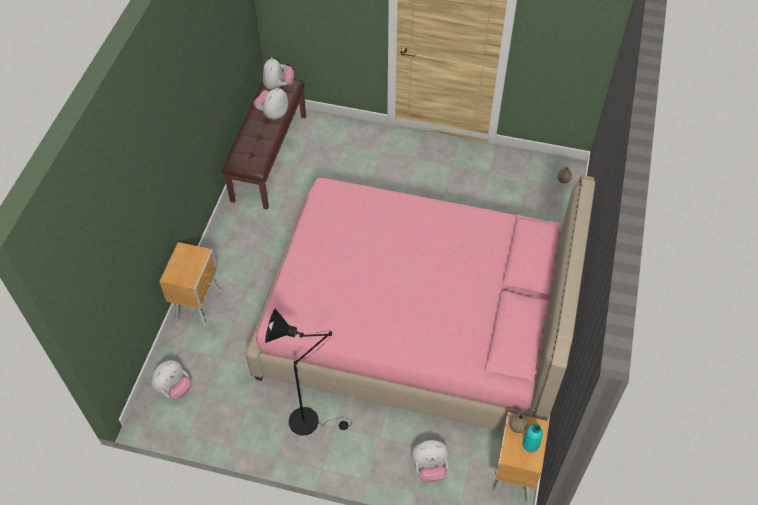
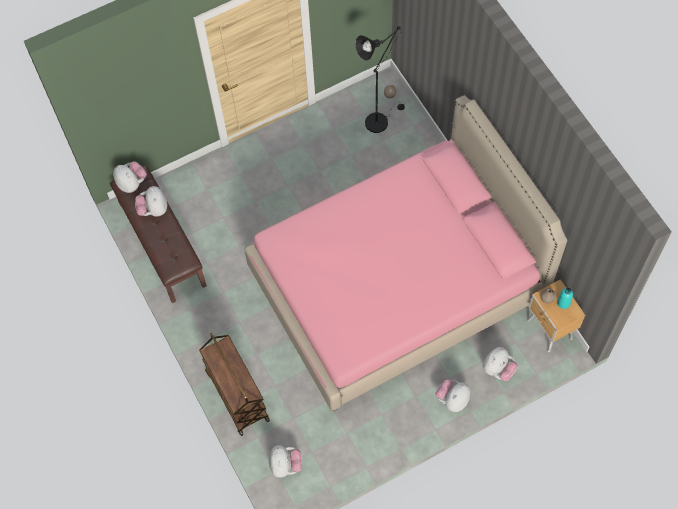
camera: 40 degrees left, 10 degrees up
brown nightstand [159,242,220,326] -> brown cart [199,333,270,436]
black floor lamp [265,309,352,436] -> black floor lamp moved to [355,26,405,133]
none -> plush toy [435,379,470,412]

